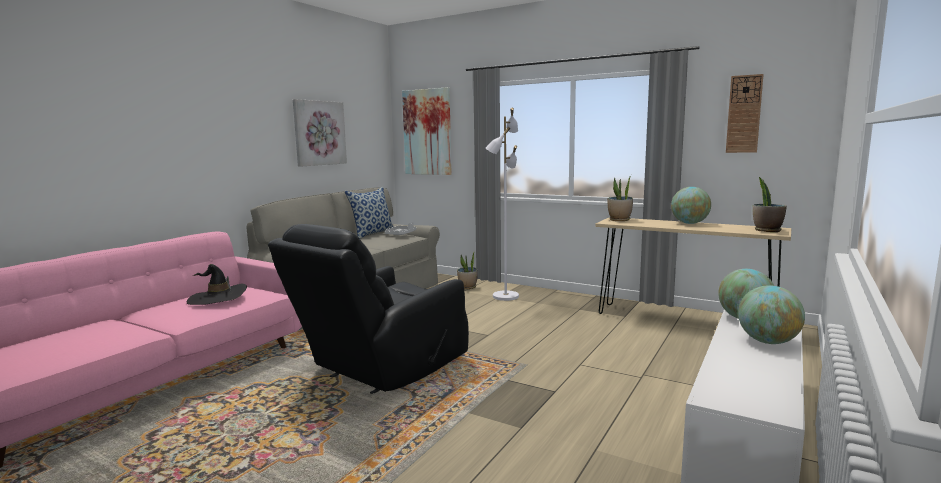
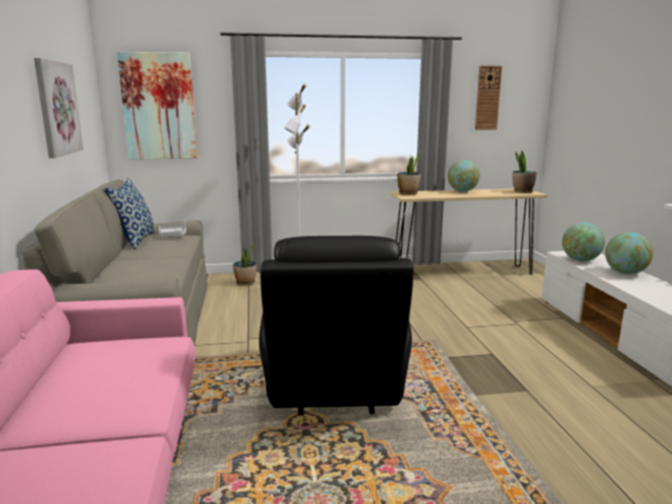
camera: 40 degrees left, 5 degrees up
black hat [187,264,247,305] -> none

